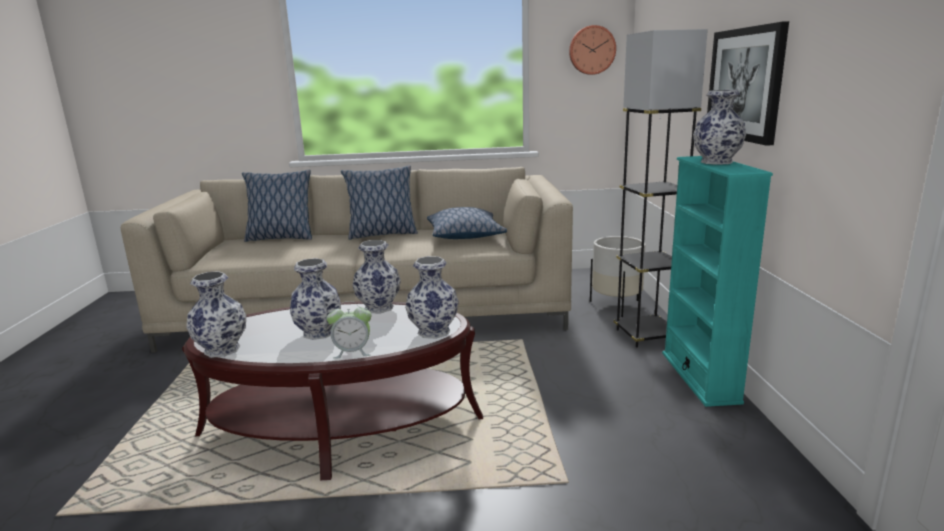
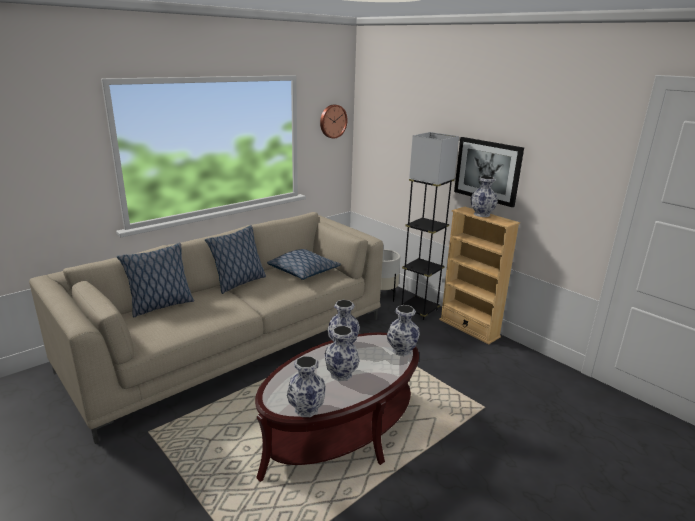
camera: 40 degrees left, 5 degrees up
alarm clock [327,301,371,359] -> none
turquoise bookcase [662,156,773,407] -> beige bookcase [439,207,520,344]

